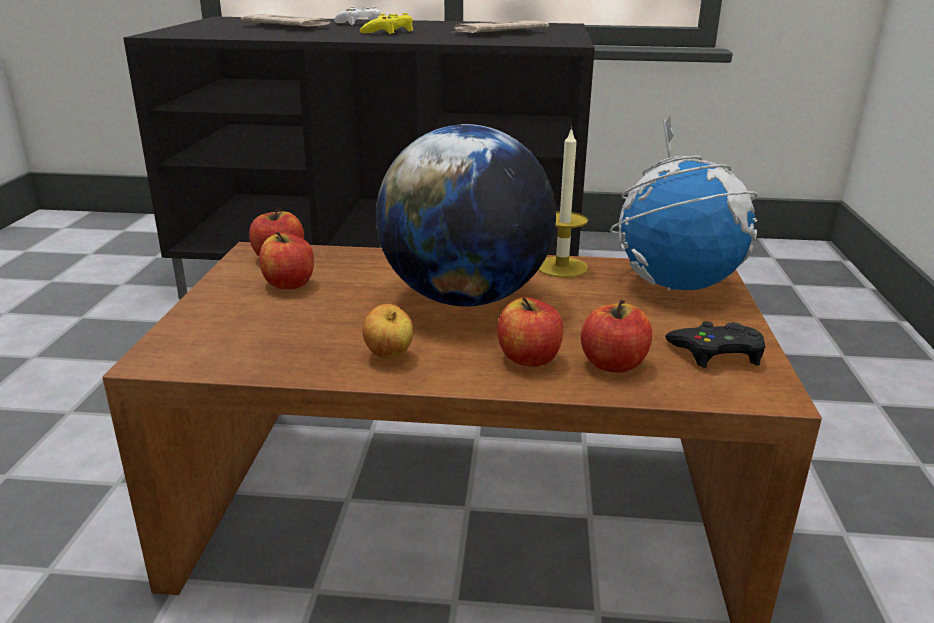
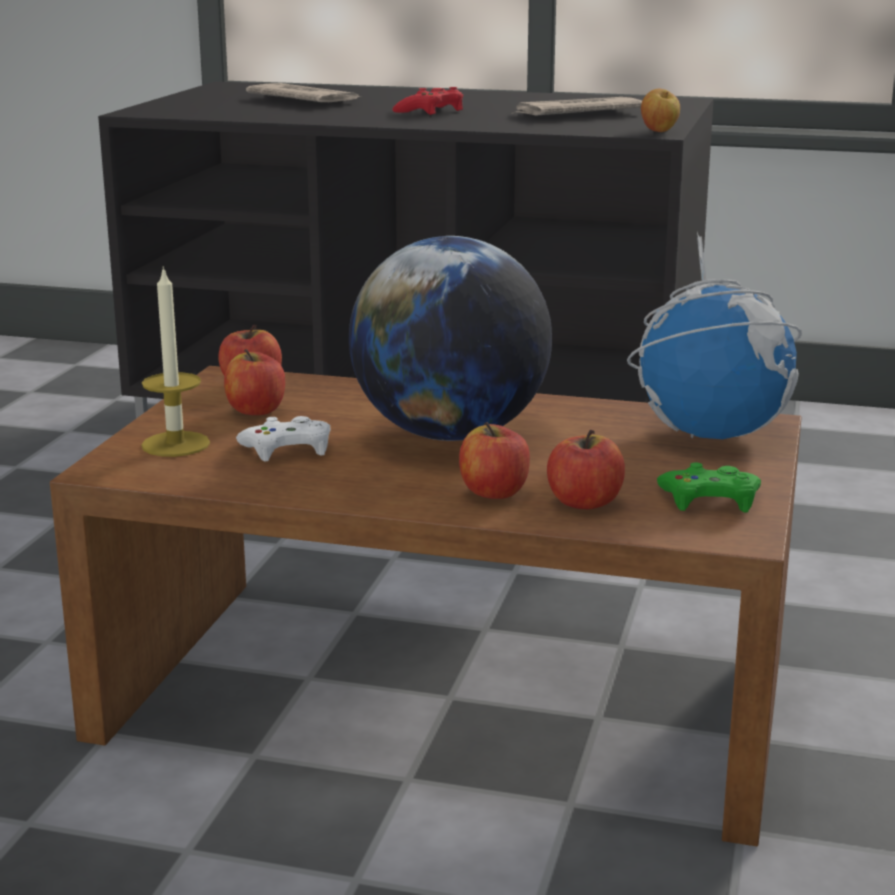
camera: 10 degrees right, 5 degrees down
white game controller [334,6,381,25] -> white game controller moved to [236,416,331,462]
yellow game controller [360,13,413,34] -> red game controller [393,87,463,115]
apple [363,304,413,359] -> apple moved to [641,88,680,132]
candle [538,126,588,278] -> candle moved to [141,266,210,457]
black game controller [665,321,765,368] -> green game controller [657,462,761,512]

